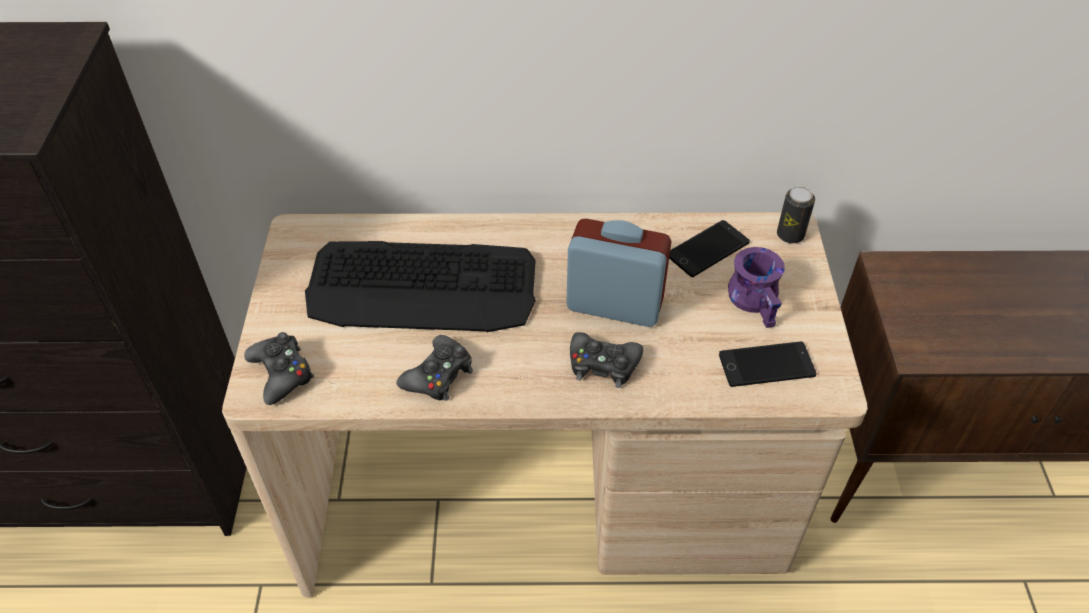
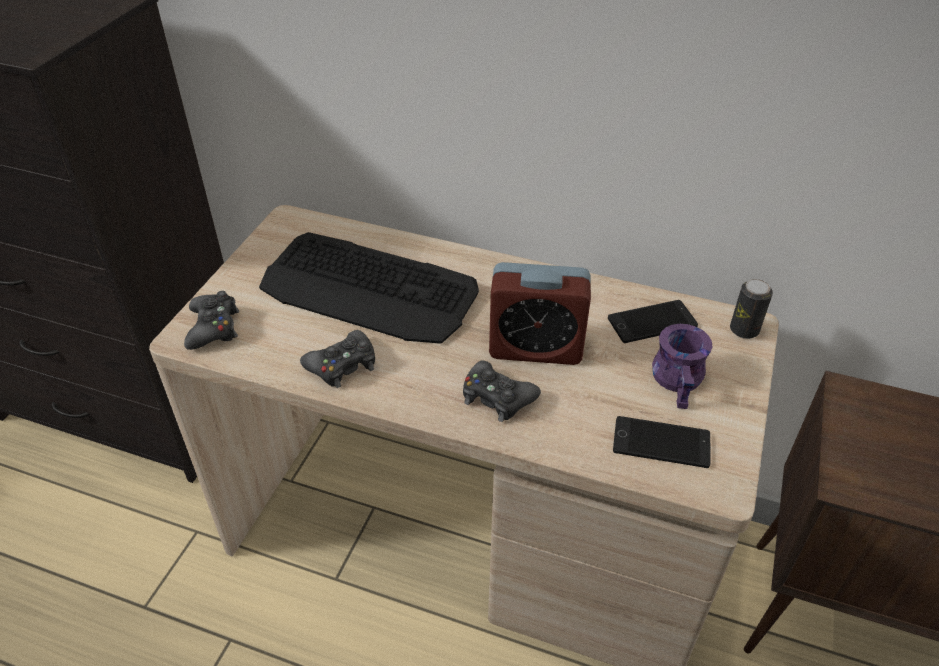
camera: 20 degrees right, 5 degrees down
alarm clock [566,219,671,327] -> alarm clock turned 150 degrees clockwise [489,262,591,365]

